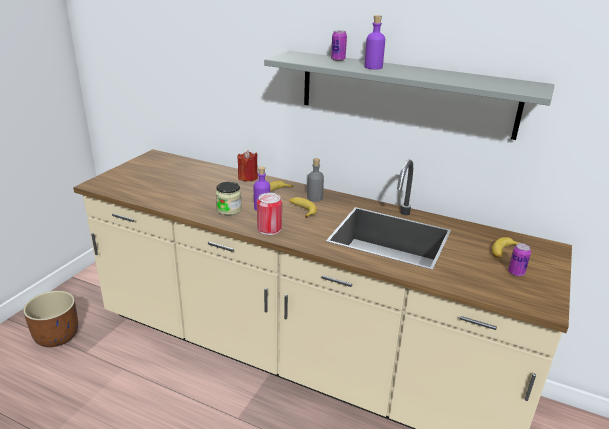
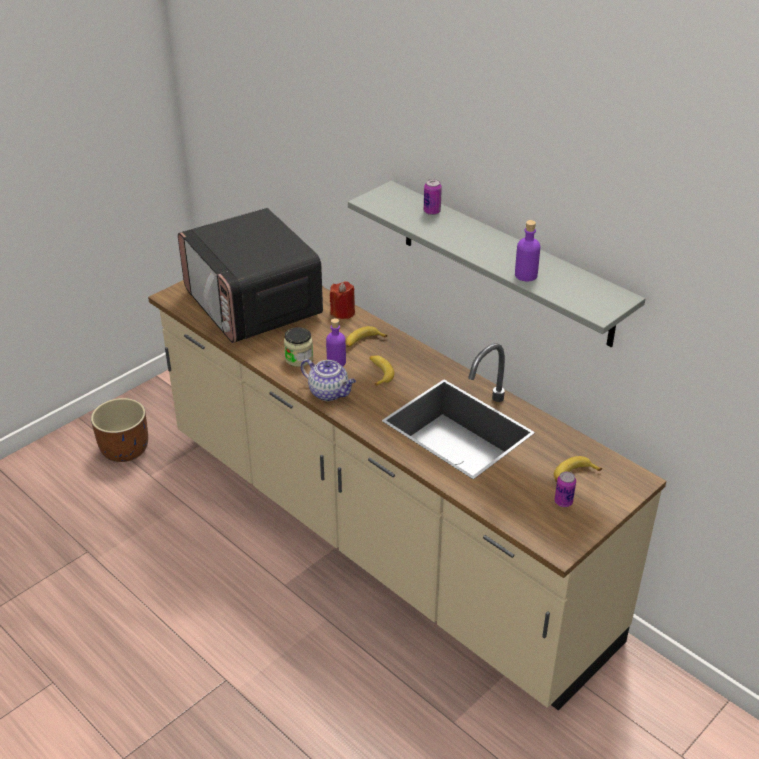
camera: 20 degrees right, 10 degrees up
can [257,193,282,235] -> teapot [301,359,356,401]
grey bottle [307,158,324,202] -> none
purple bottle [364,15,385,70] -> purple bottle moved to [515,220,540,281]
none -> microwave [178,208,323,343]

